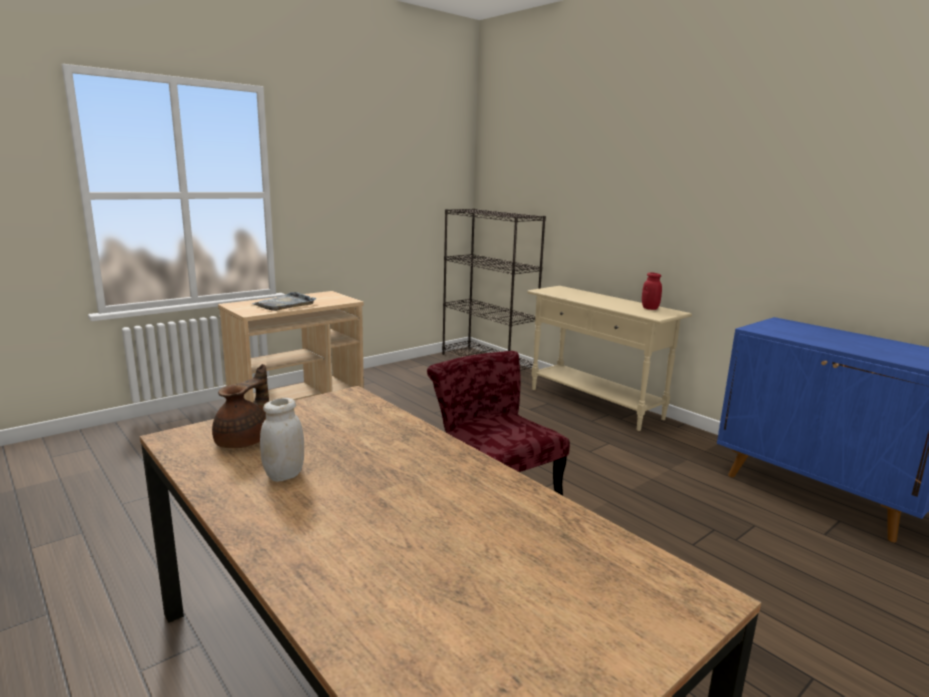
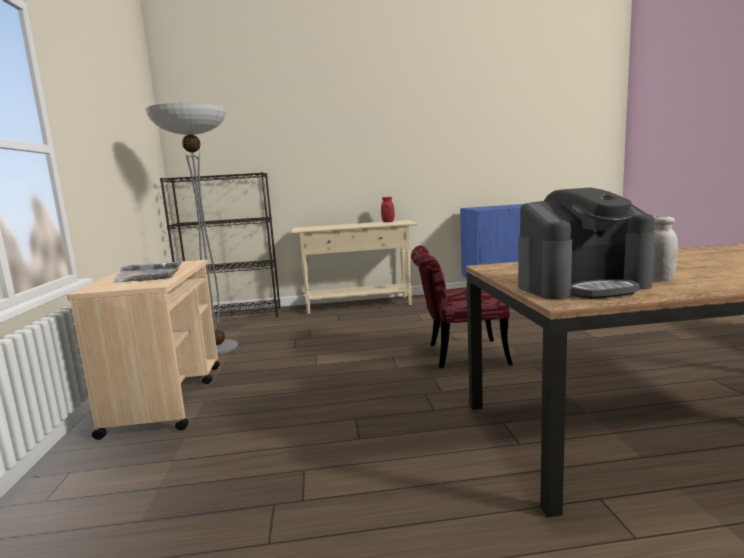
camera: 55 degrees left, 5 degrees down
brown teapot [212,364,269,448] -> coffee machine [518,187,655,300]
none -> floor lamp [145,103,238,354]

